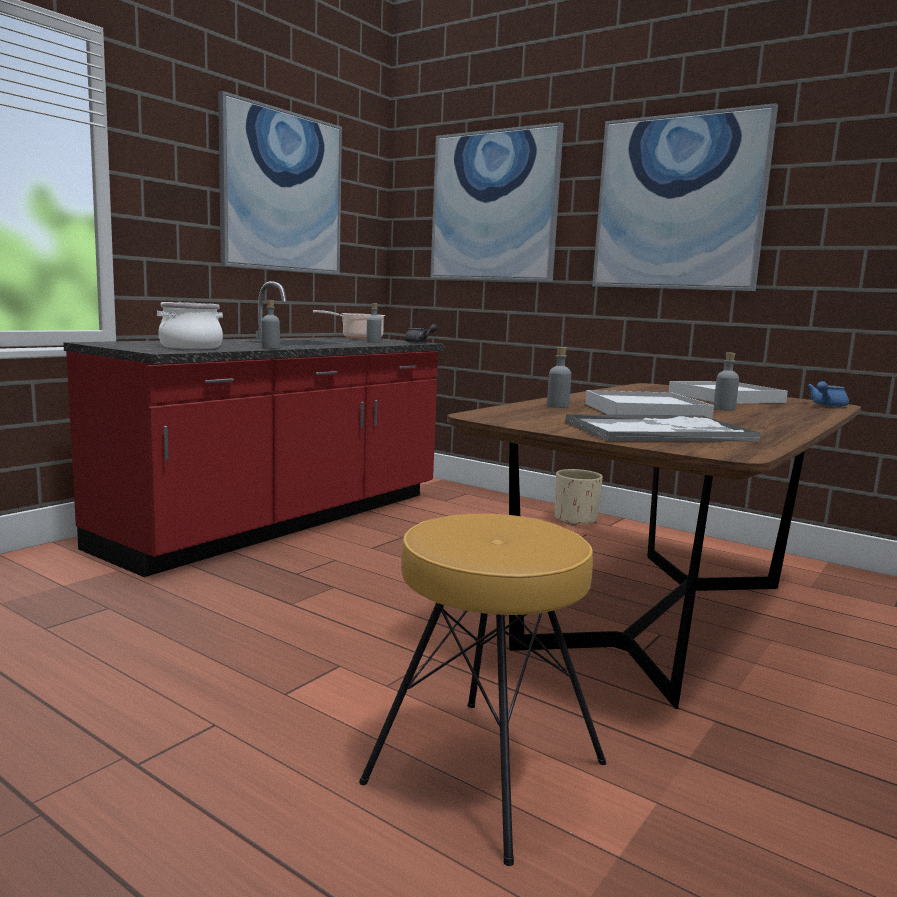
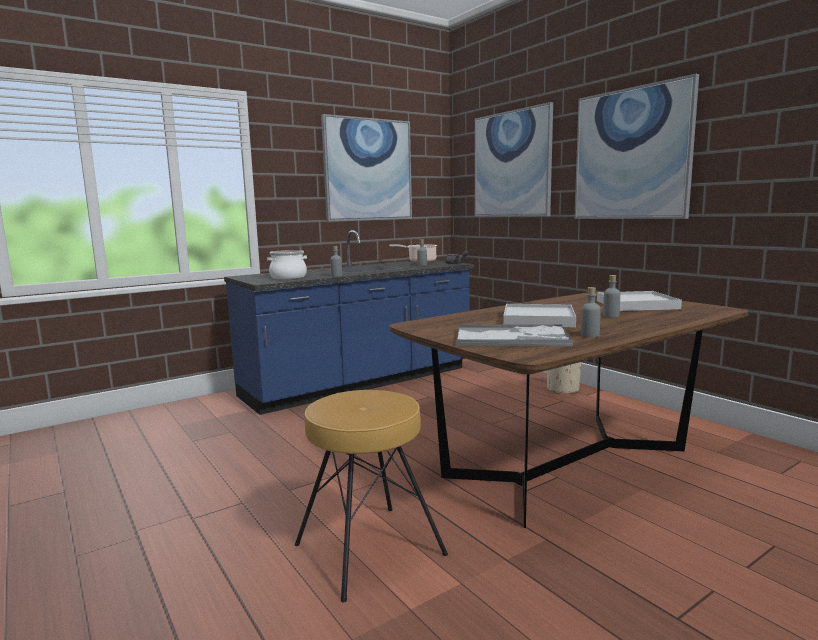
camera: 20 degrees right, 0 degrees up
red counter [63,281,446,577] -> blue counter [224,230,474,415]
grey bottle [547,347,571,408] -> grey bottle moved to [581,287,601,337]
blue teapot [807,381,849,407] -> none

